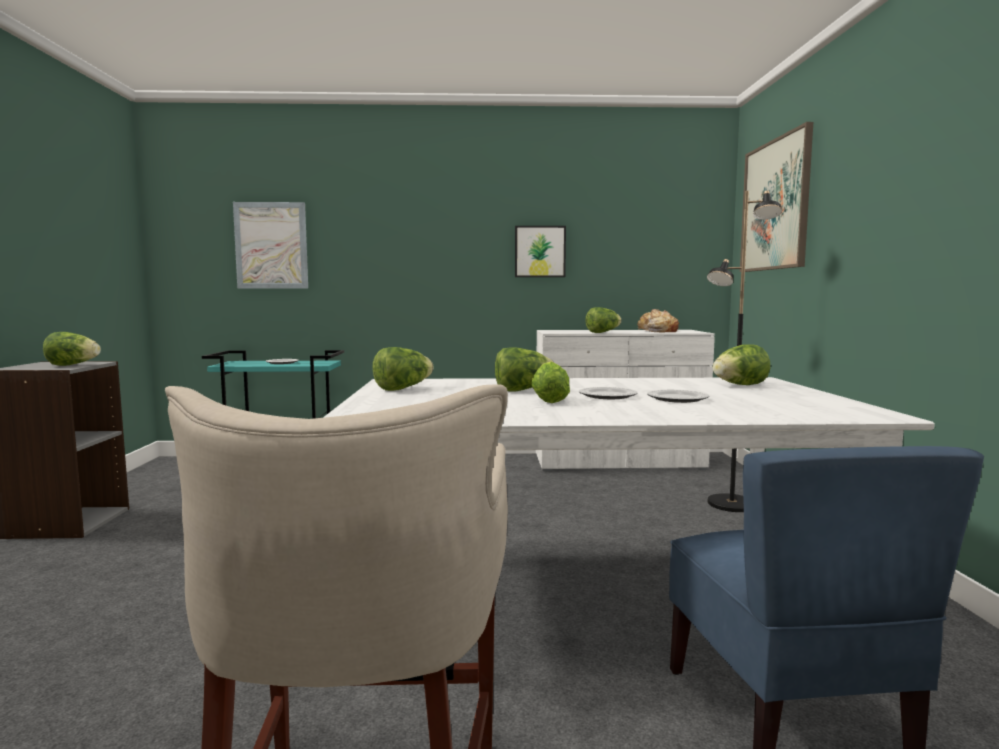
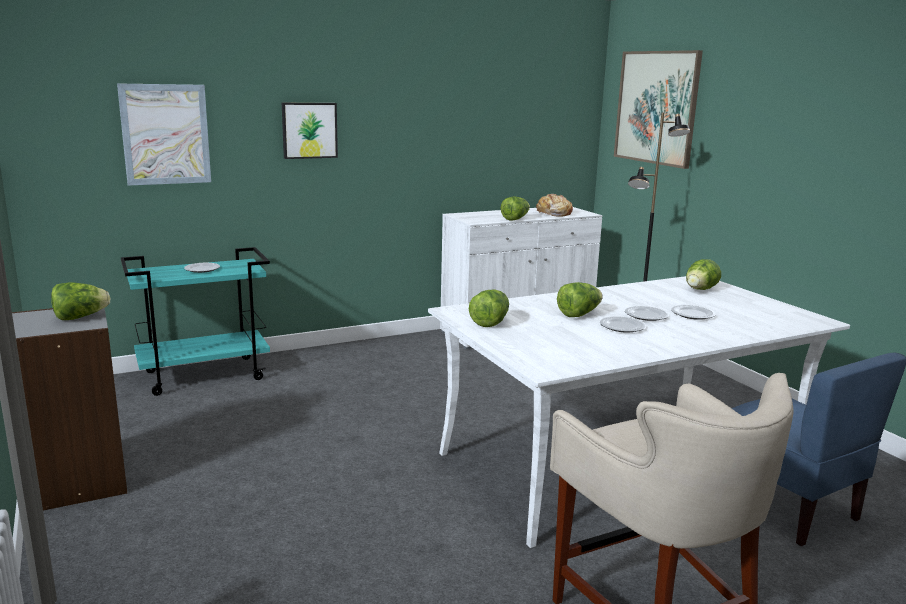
camera: 25 degrees left, 10 degrees up
picture [515,226,566,277] -> picture moved to [282,103,338,159]
lettuce [531,362,570,403] -> plate [600,316,646,333]

